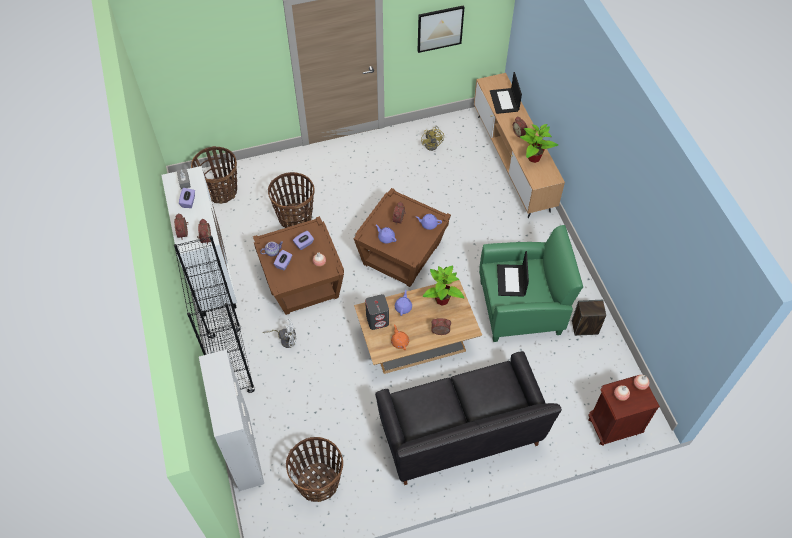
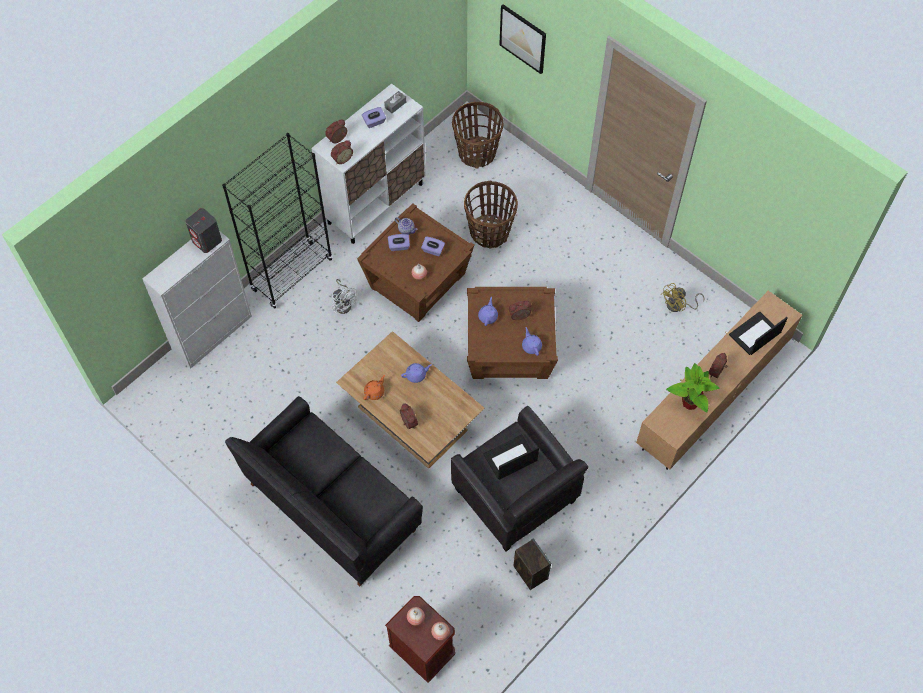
camera: 60 degrees right, 5 degrees up
basket [286,437,343,502] -> none
grey speaker [365,294,389,330] -> grey speaker moved to [185,208,222,253]
picture [418,5,464,53] -> picture moved to [499,4,546,74]
potted plant [423,265,464,306] -> none
green armchair [479,225,583,342] -> black armchair [451,406,588,551]

